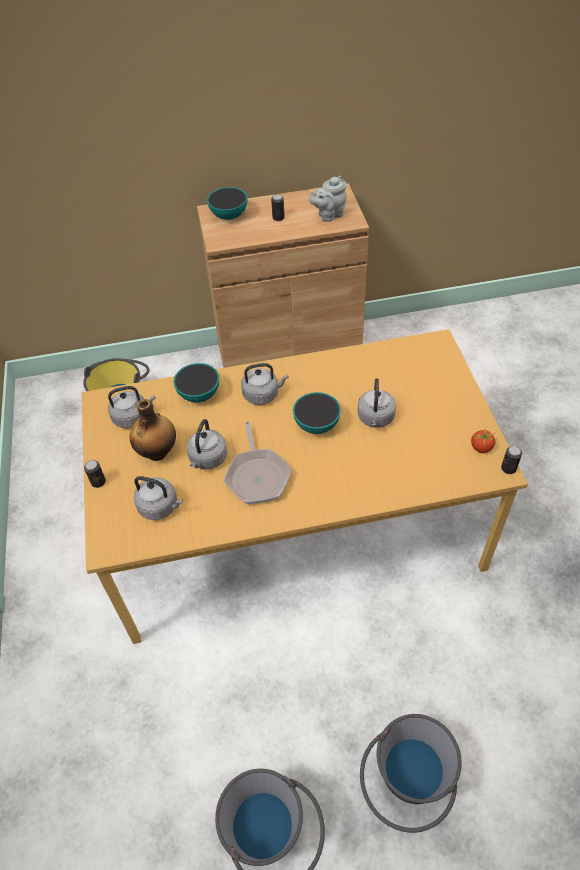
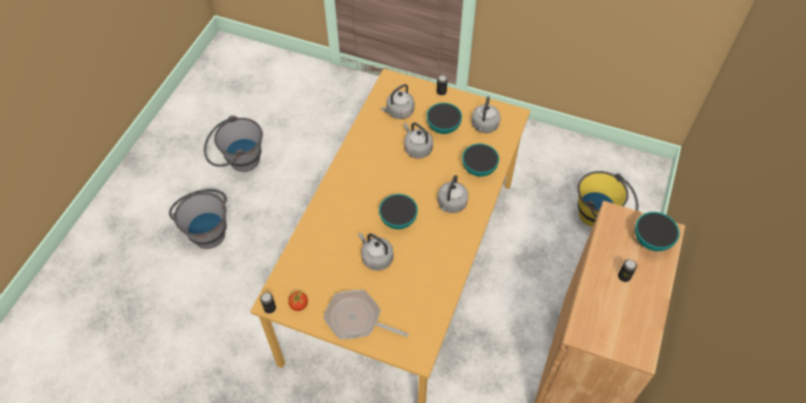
camera: 120 degrees right, 5 degrees up
bottle [130,399,176,461] -> bowl [426,103,462,134]
frying pan [223,421,292,504] -> frying pan moved to [323,290,409,339]
grey teapot [309,176,347,222] -> none

